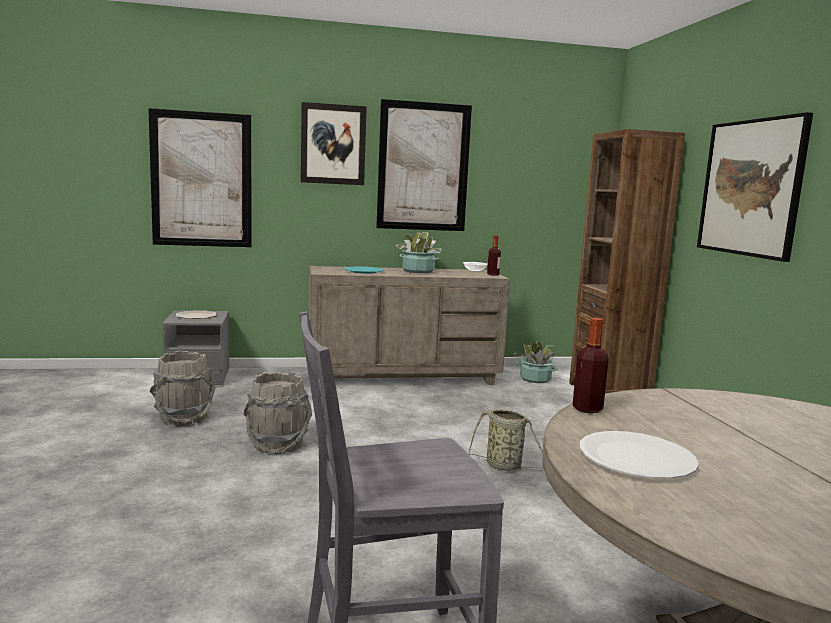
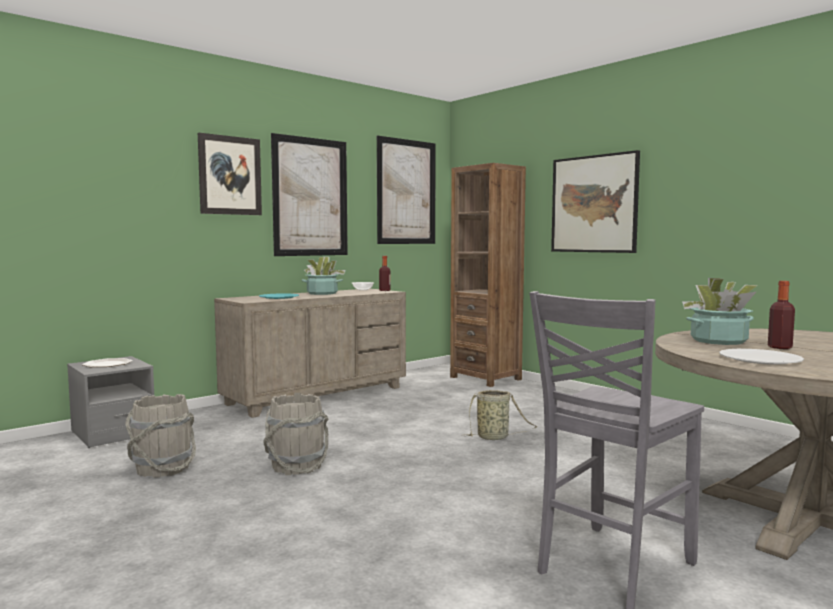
camera: 30 degrees left, 5 degrees down
picture [148,108,252,247] -> picture moved to [377,135,436,244]
potted plant [514,341,558,383] -> potted plant moved to [682,278,758,345]
bottle [572,318,609,413] -> bottle moved to [768,281,795,349]

